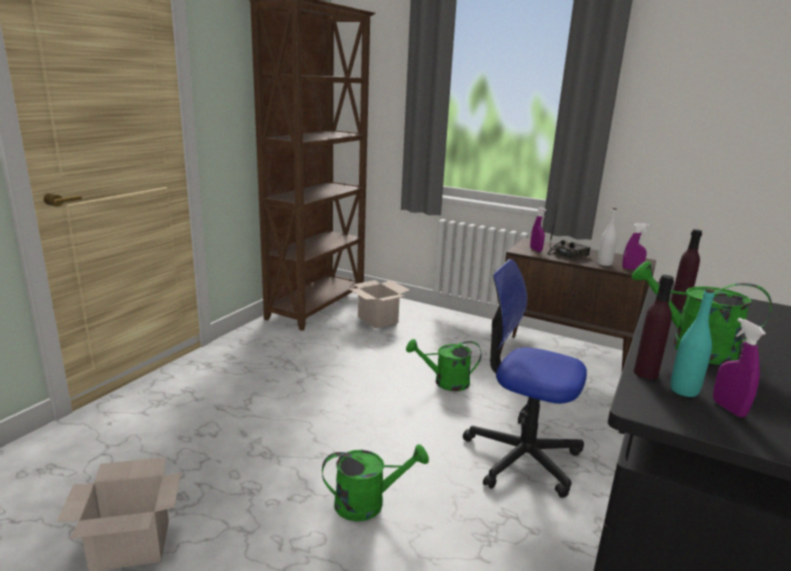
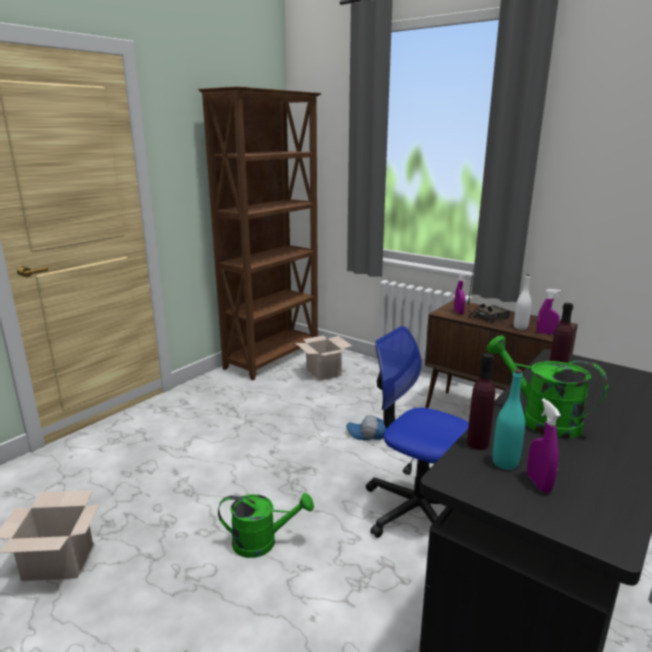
camera: 10 degrees right, 0 degrees up
green watering can [406,339,482,391] -> cap [346,415,386,440]

